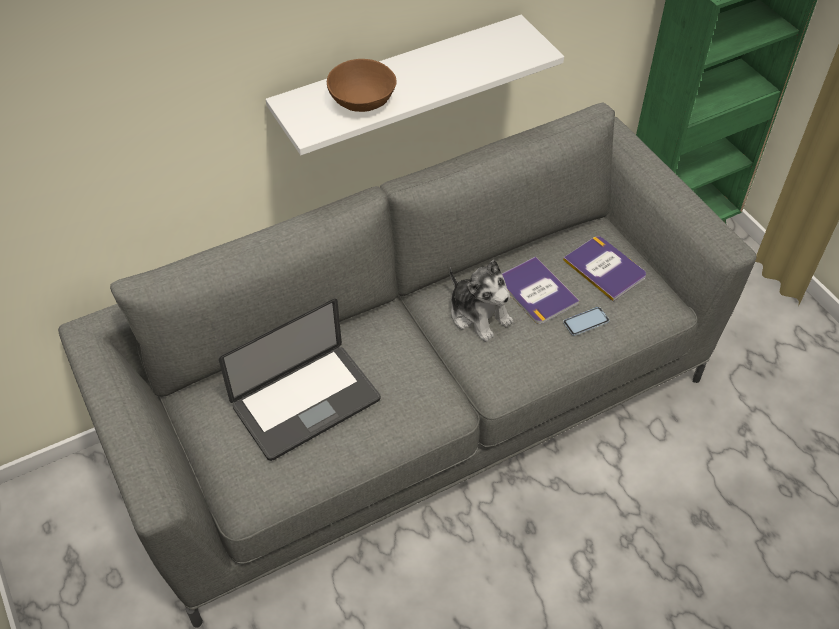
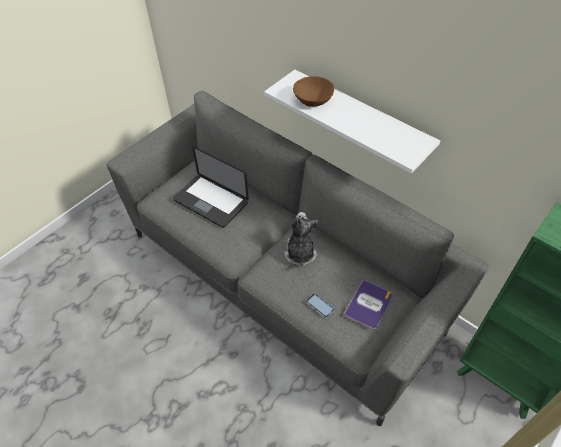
camera: 70 degrees right, 0 degrees up
plush toy [449,260,513,342] -> plush toy turned 150 degrees clockwise [284,212,318,267]
book [502,256,579,324] -> none

